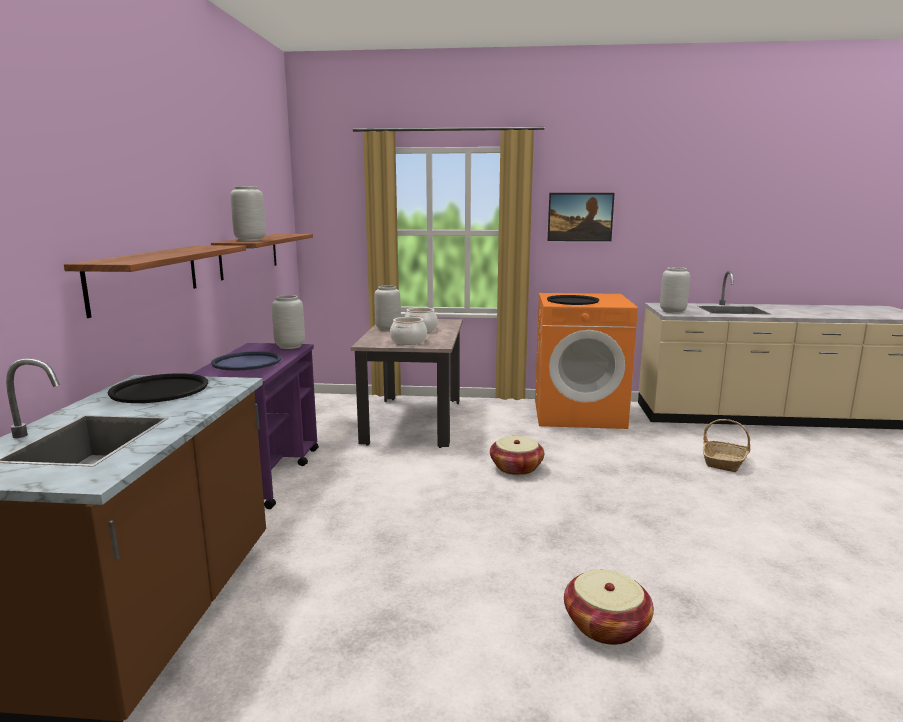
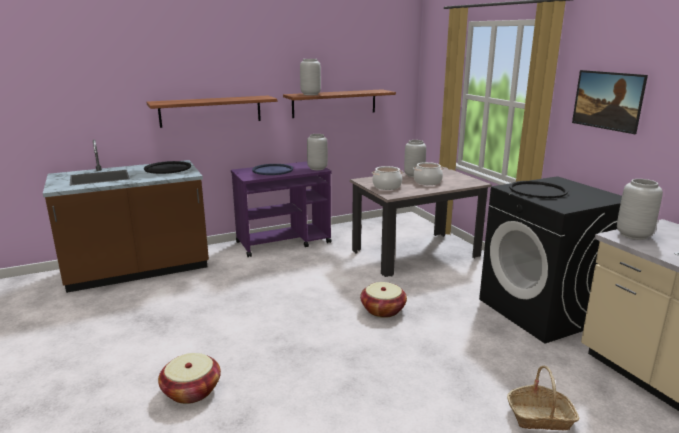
camera: 60 degrees right, 5 degrees up
orange washing machine [535,293,638,429] -> black washing machine [479,176,622,344]

